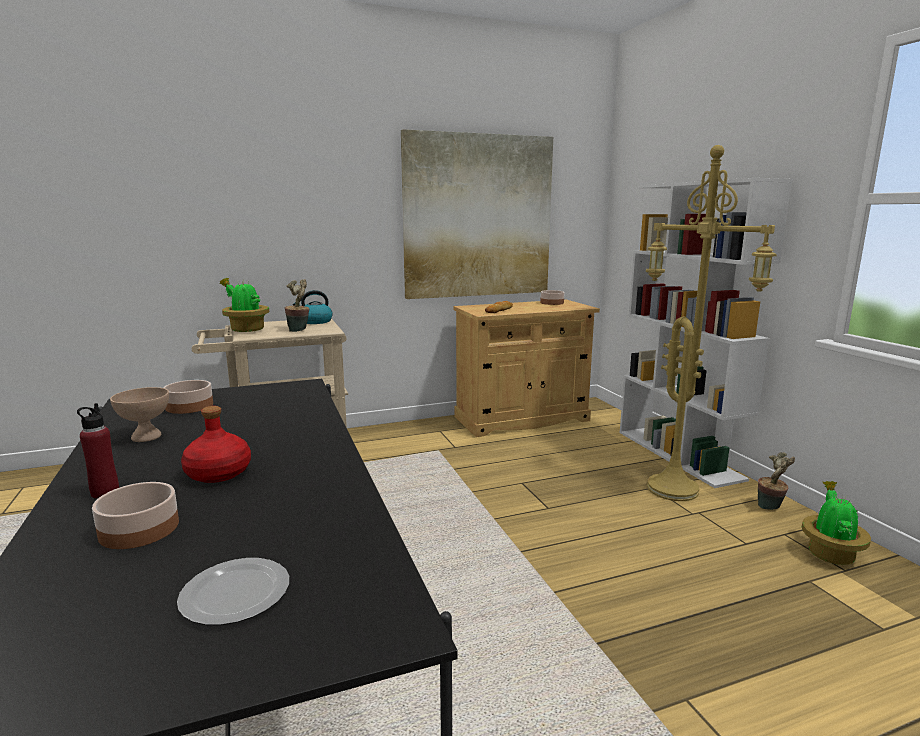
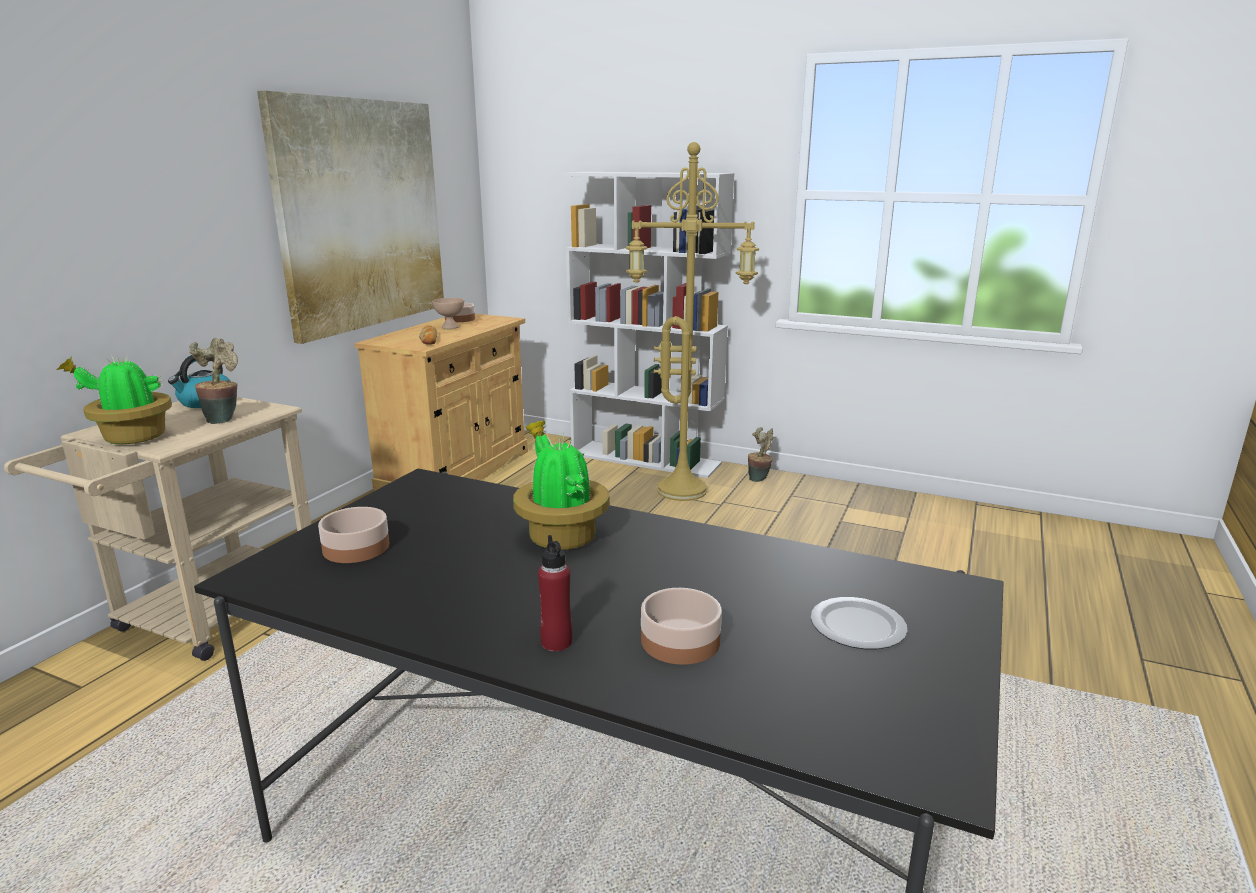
camera: 45 degrees left, 5 degrees up
beige bowl [110,387,169,442] -> beige bowl moved to [432,298,464,329]
red bottle [181,406,251,483] -> none
potted plant [802,481,871,565] -> potted plant moved to [513,421,610,550]

